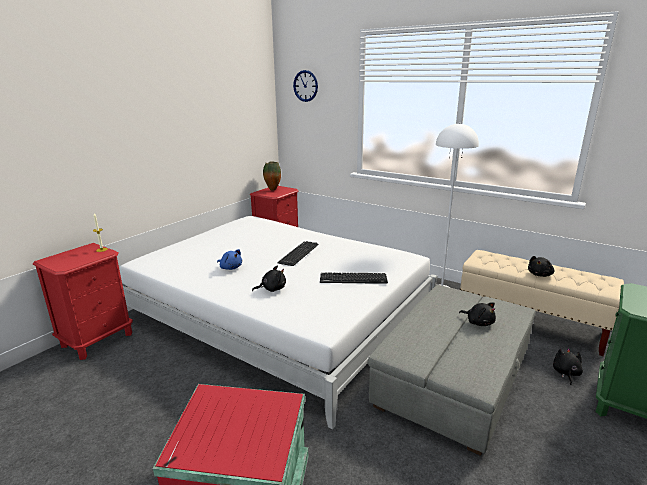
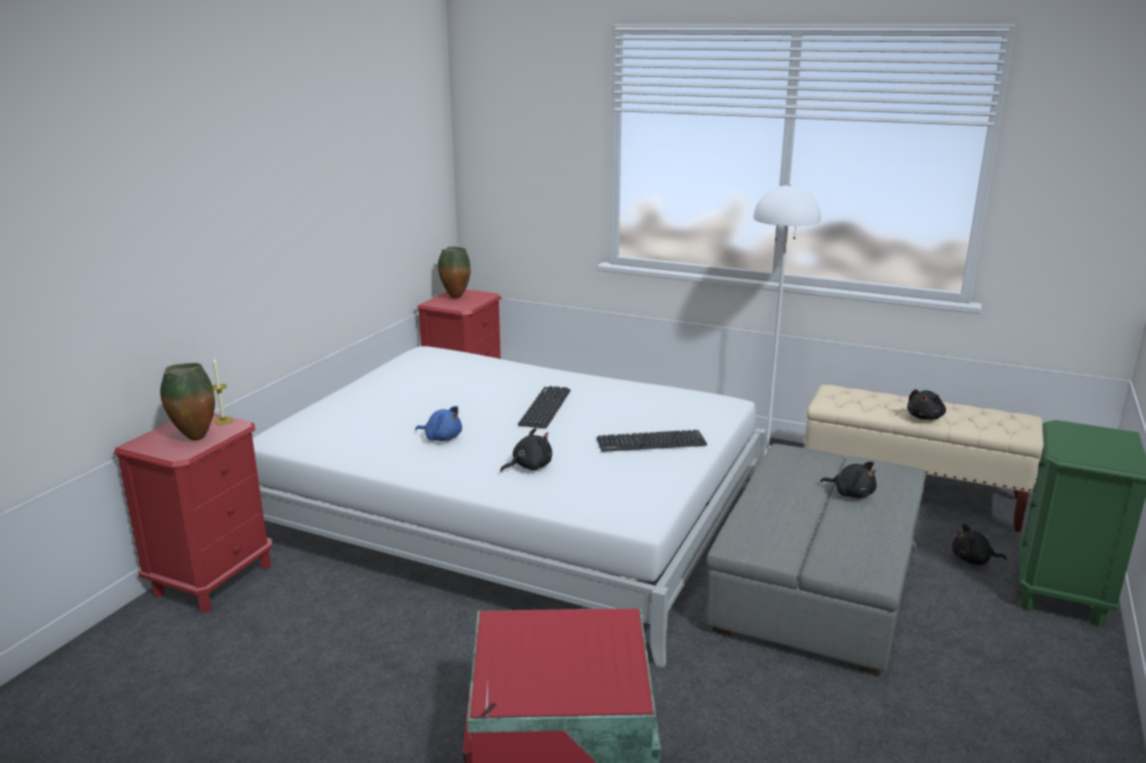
camera: 10 degrees left, 0 degrees up
wall clock [293,70,318,102] -> none
black plush toy [553,348,583,385] -> black plush toy turned 90 degrees counterclockwise [952,524,1007,565]
none -> vase [160,363,215,441]

